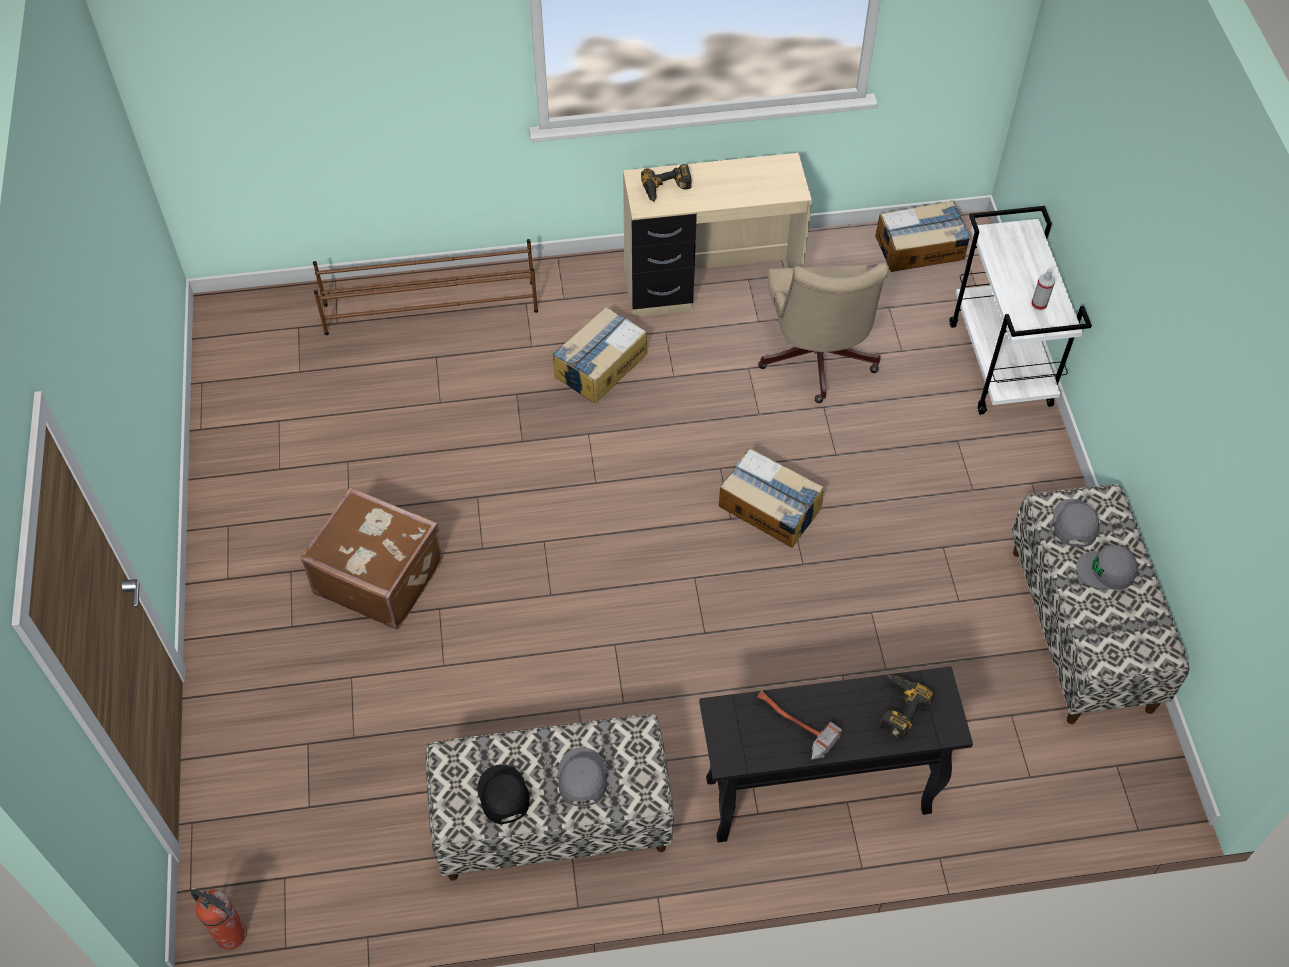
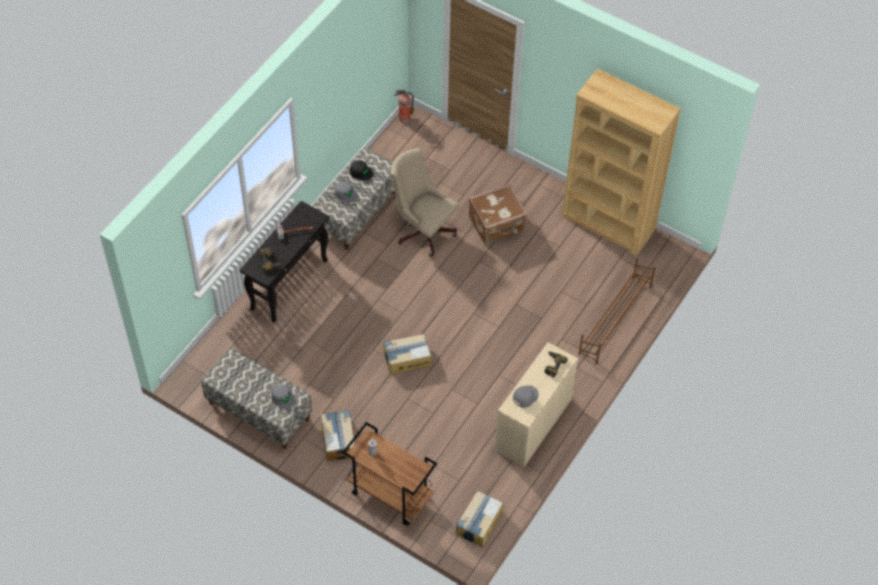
camera: 130 degrees right, 0 degrees up
cardboard box [553,307,647,403] -> cardboard box moved to [321,410,354,461]
beige office chair [758,263,888,403] -> beige office chair moved to [390,148,459,257]
white cart [950,206,1092,415] -> brown cart [342,422,437,526]
grey cap [1076,545,1138,590] -> grey cap moved to [513,385,539,408]
none -> brown bookcase [562,68,681,256]

